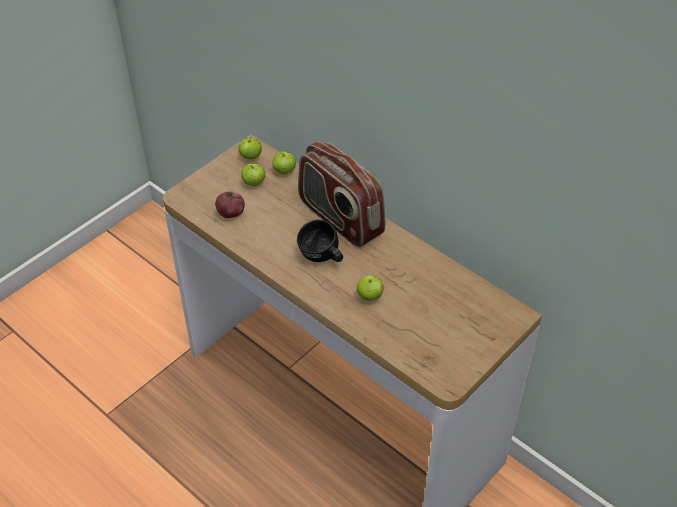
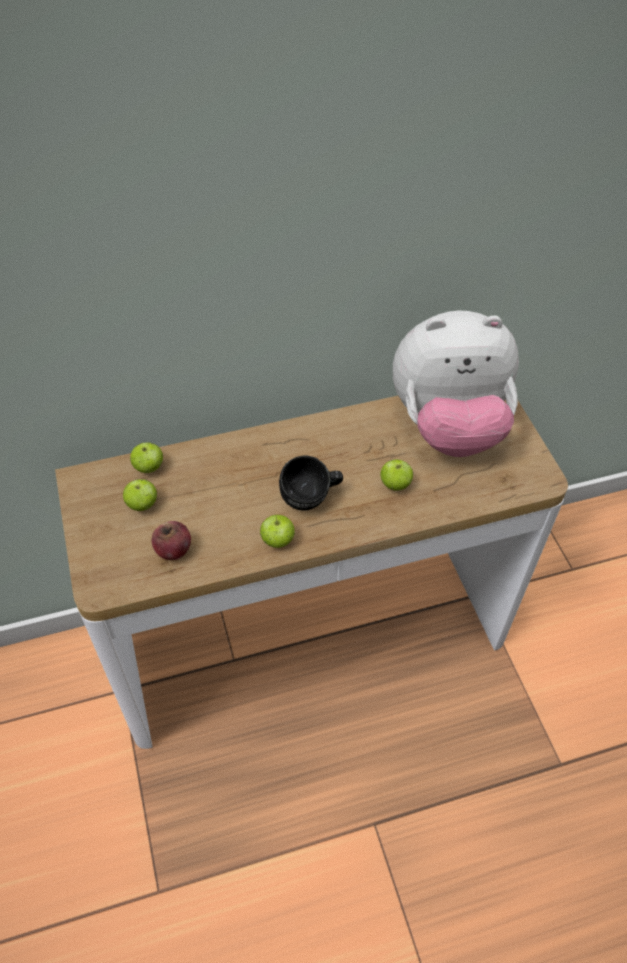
camera: 60 degrees left, 5 degrees up
apple [238,136,262,160] -> apple moved to [260,514,295,548]
radio [298,142,385,248] -> none
none -> plush toy [393,310,519,457]

